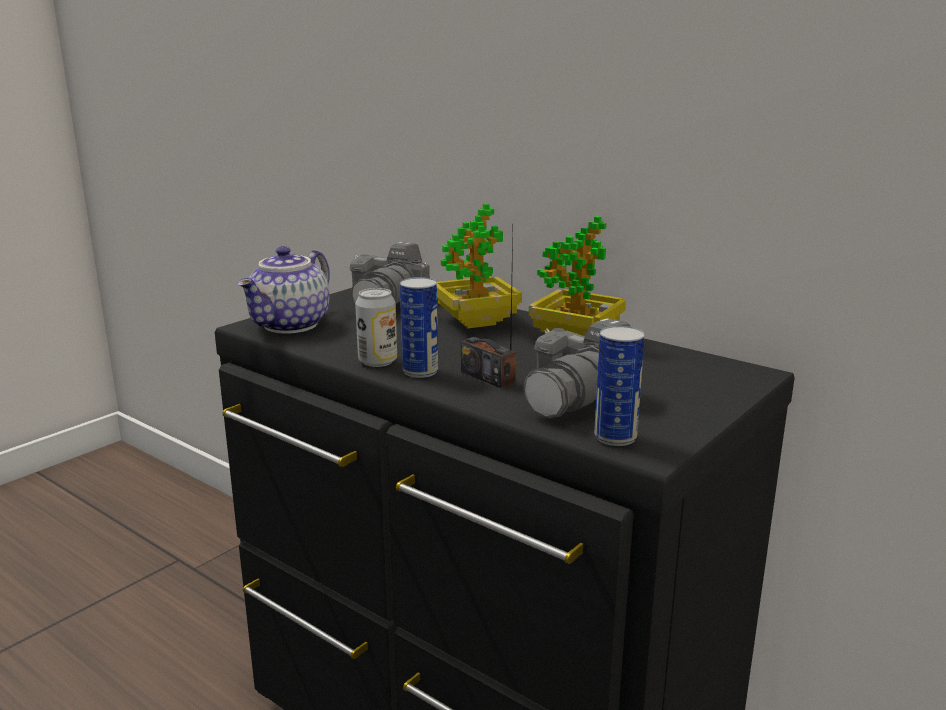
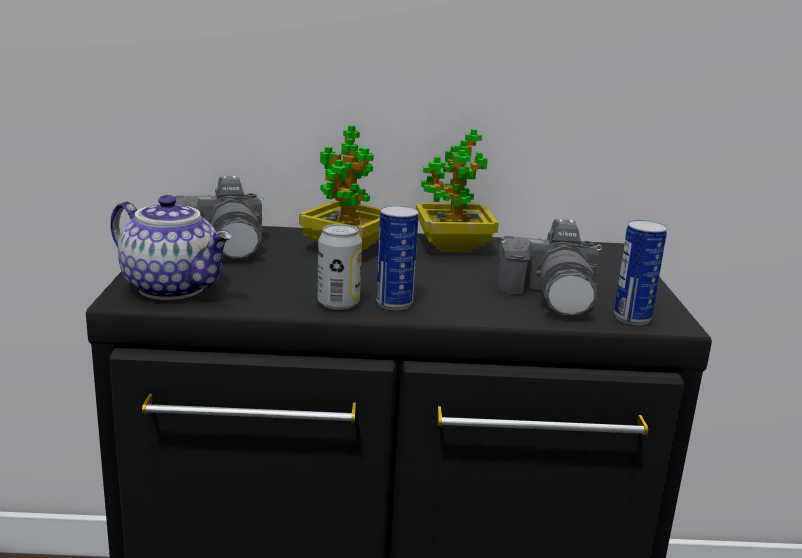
camera: 40 degrees left, 0 degrees up
teapot [237,246,330,334] -> teapot turned 45 degrees counterclockwise [110,195,233,300]
radio [461,231,516,388] -> none

